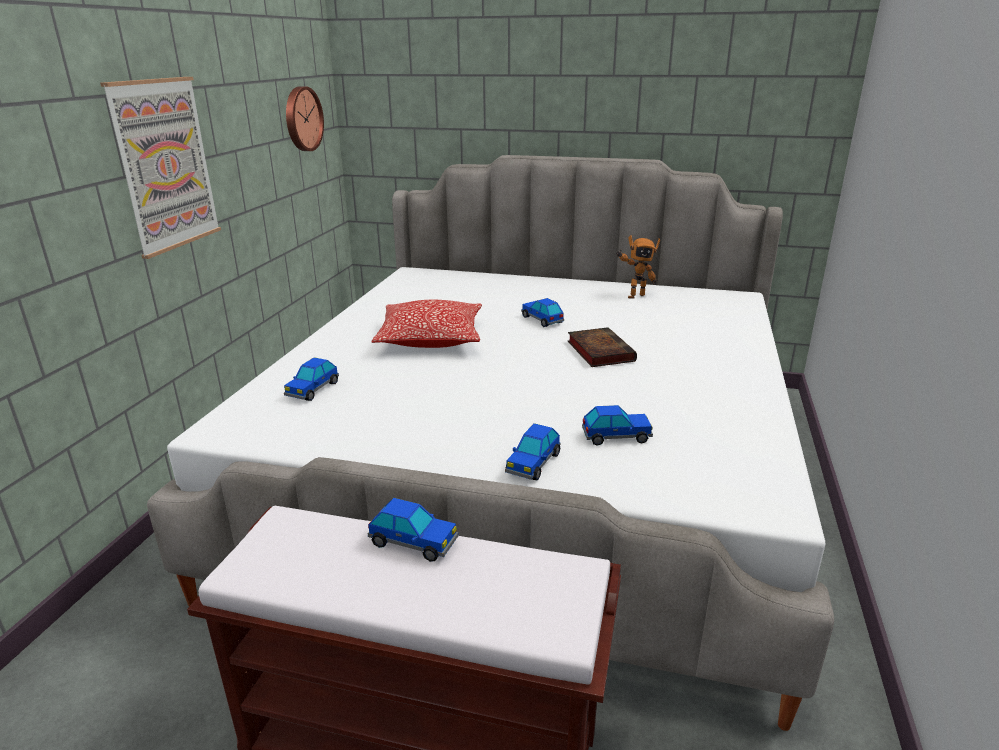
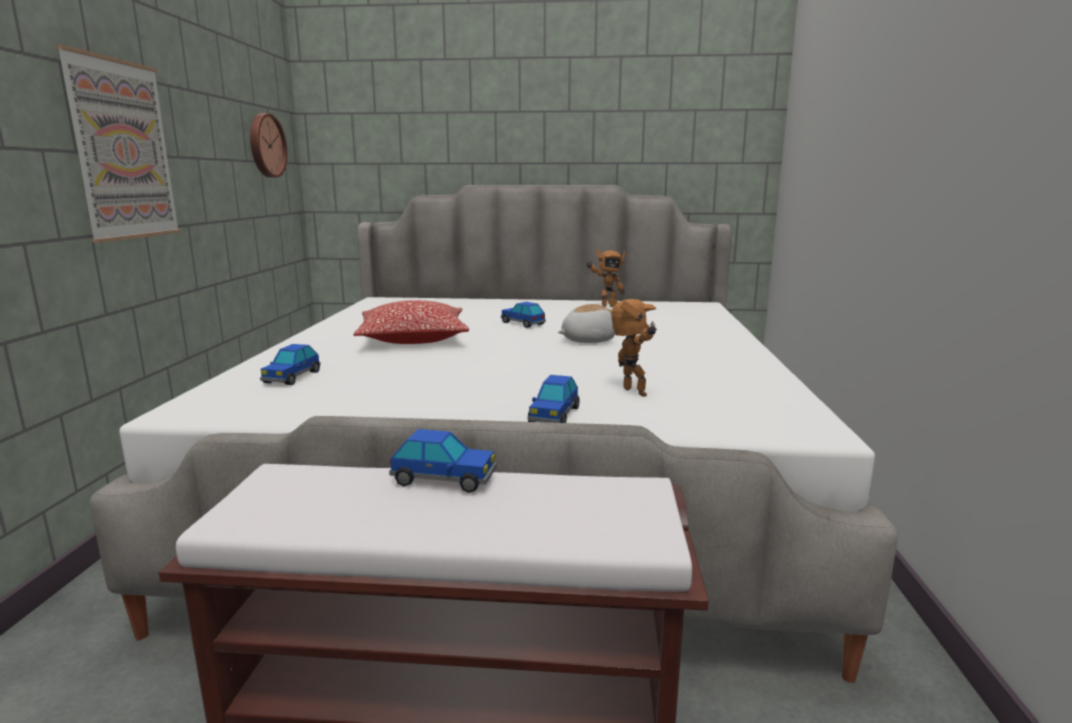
camera: 10 degrees left, 10 degrees down
book [568,327,637,367] -> plush toy [558,304,615,343]
toy car [582,405,653,446] -> toy robot [608,297,657,397]

